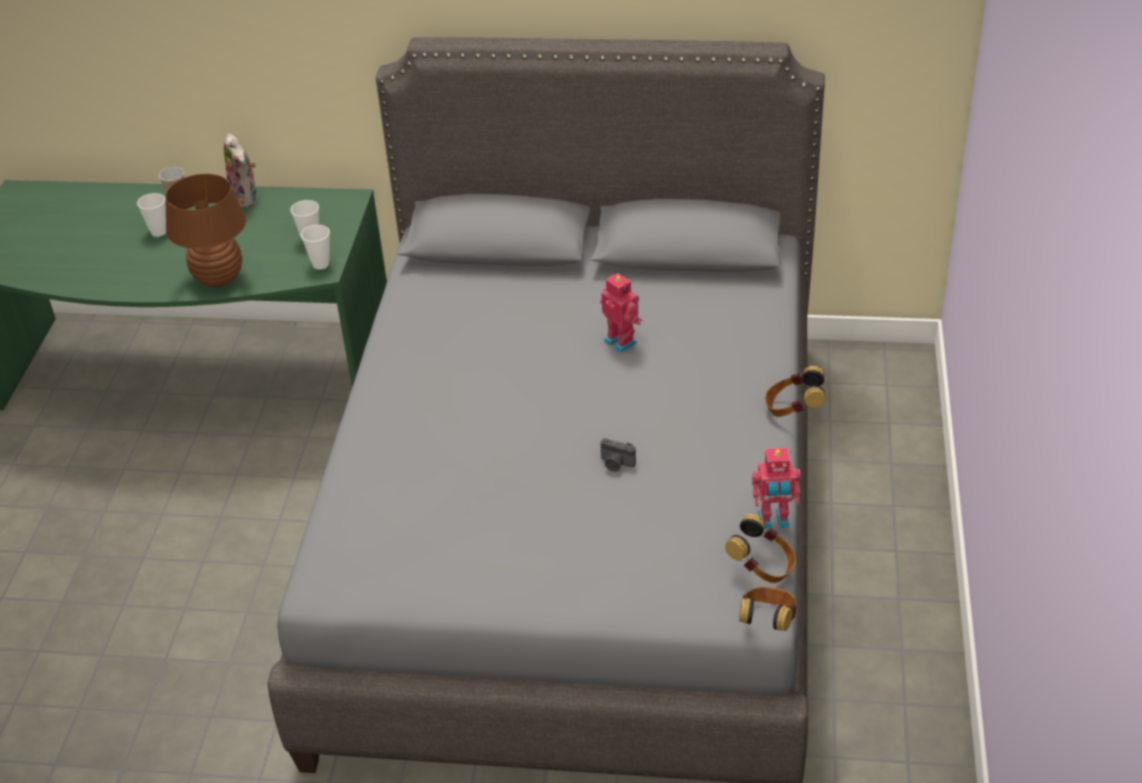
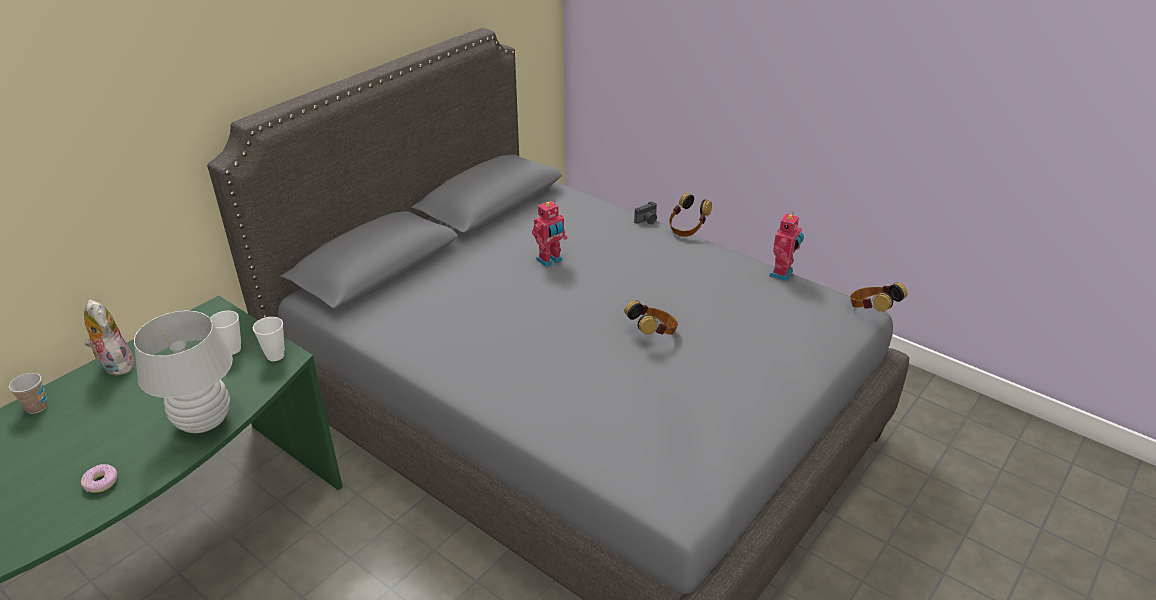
camera: 60 degrees left, 5 degrees down
cup [137,193,166,237] -> none
brown table lamp [165,174,246,287] -> white table lamp [134,310,233,433]
plush toy [224,134,257,208] -> plush toy turned 135 degrees counterclockwise [84,299,134,376]
toy robot [600,273,642,353] -> toy robot turned 150 degrees clockwise [532,201,567,267]
camera [601,438,636,472] -> camera moved to [634,202,657,224]
headphones [725,514,796,583] -> headphones moved to [624,300,678,335]
none -> donut [81,464,117,493]

